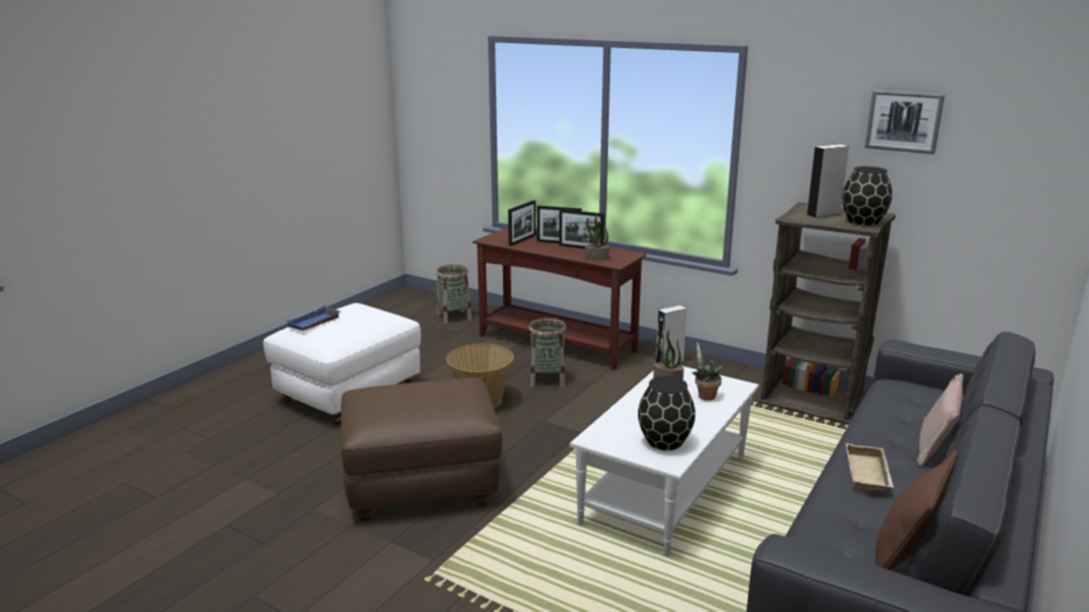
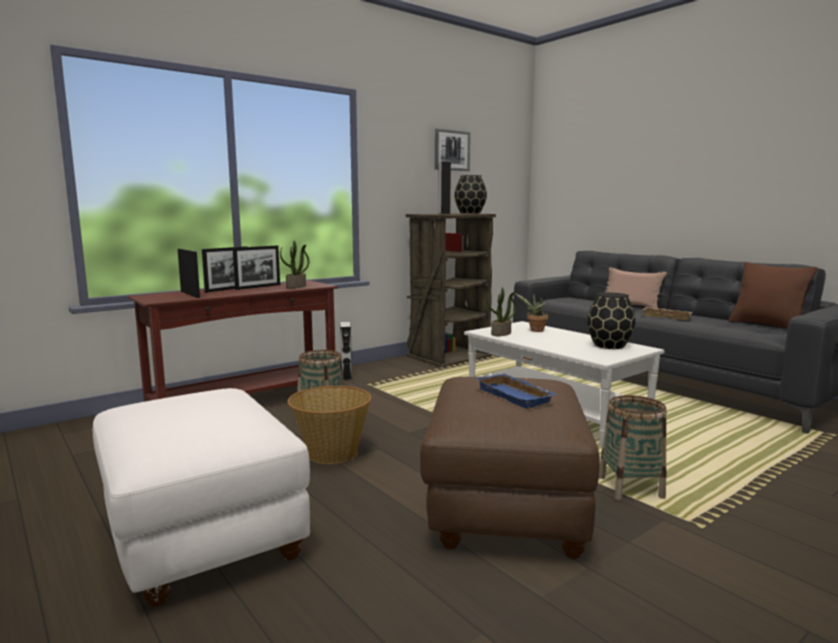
camera: 70 degrees left, 10 degrees down
blue tray [287,306,341,331] -> blue tray moved to [476,373,558,409]
basket [436,265,472,324] -> basket moved to [599,395,667,500]

